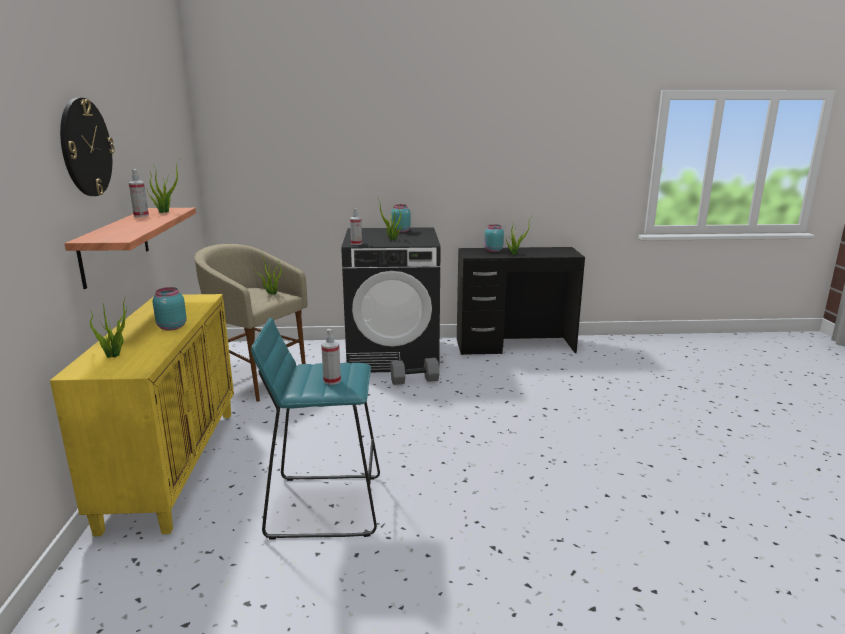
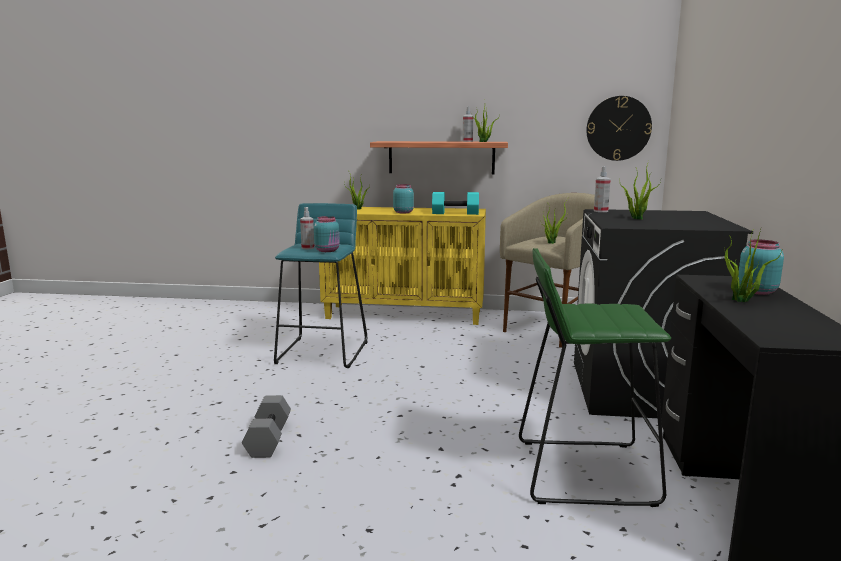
camera: 100 degrees right, 5 degrees down
wall clock [60,98,115,196] -> wall clock moved to [586,96,652,161]
grey dumbbell [390,358,440,385] -> grey dumbbell moved to [242,395,291,458]
turquoise jar [391,204,411,232] -> turquoise jar moved to [314,216,340,252]
none -> turquoise dumbbell [432,192,479,215]
none -> green stool [519,248,671,507]

